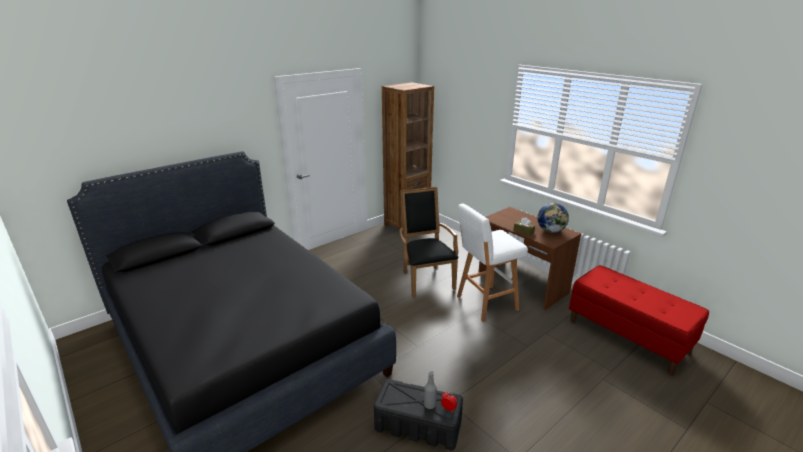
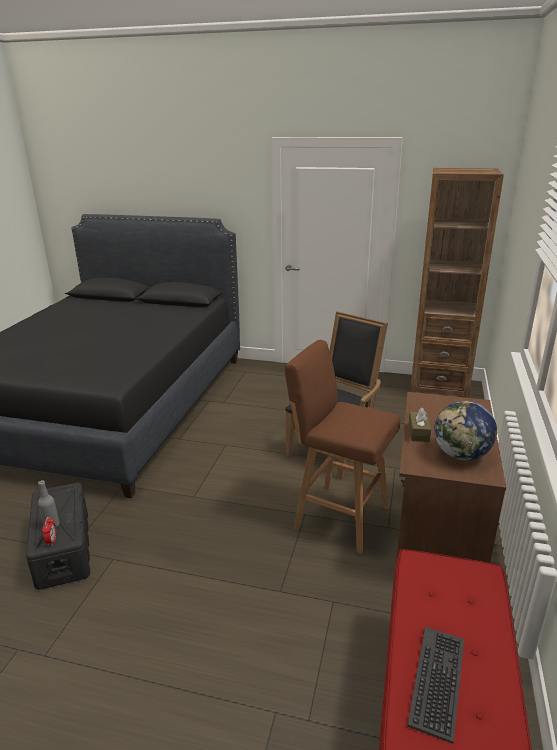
camera: 55 degrees right, 0 degrees up
white stool [457,203,528,322] -> brown stool [285,340,400,554]
none -> keyboard [407,627,464,744]

